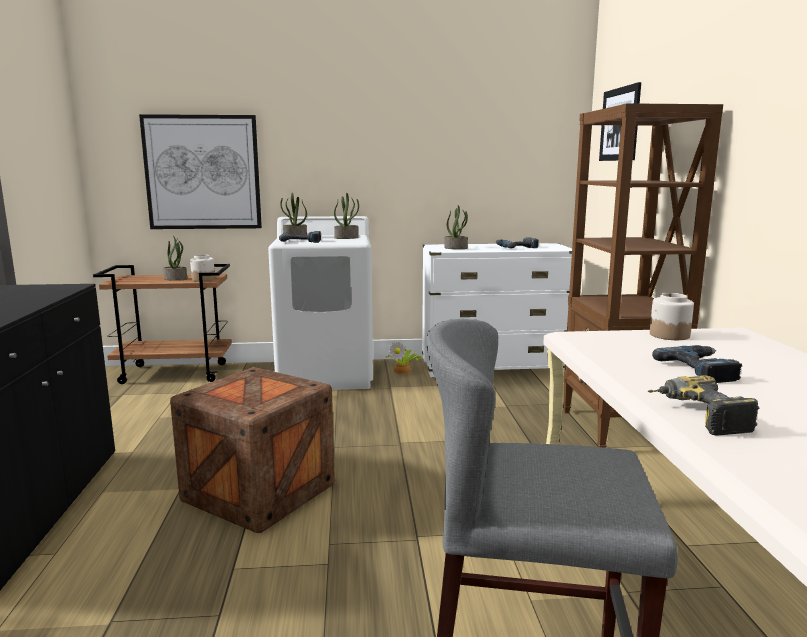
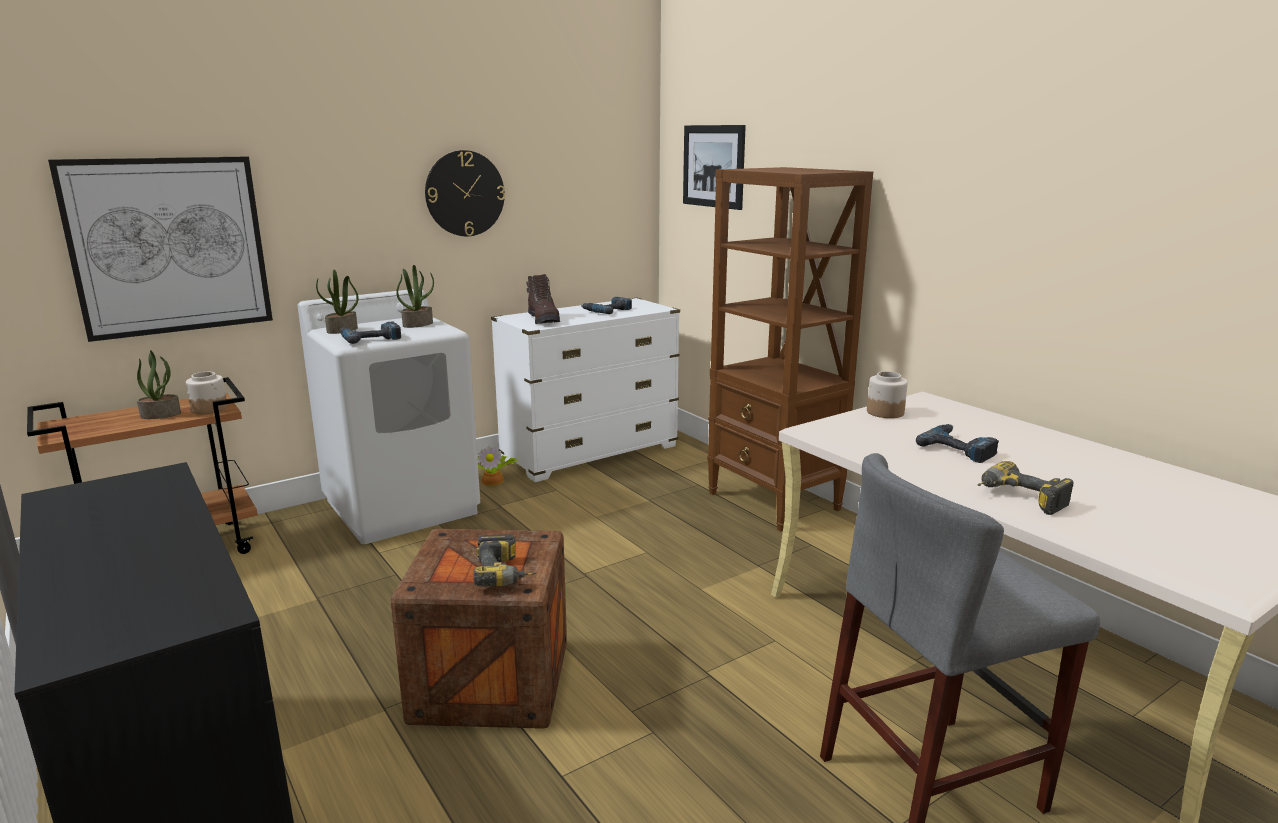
camera: 30 degrees left, 5 degrees up
potted plant [444,205,468,249] -> brown boot [526,274,560,324]
none -> wall clock [425,150,505,236]
none -> power drill [473,534,537,587]

